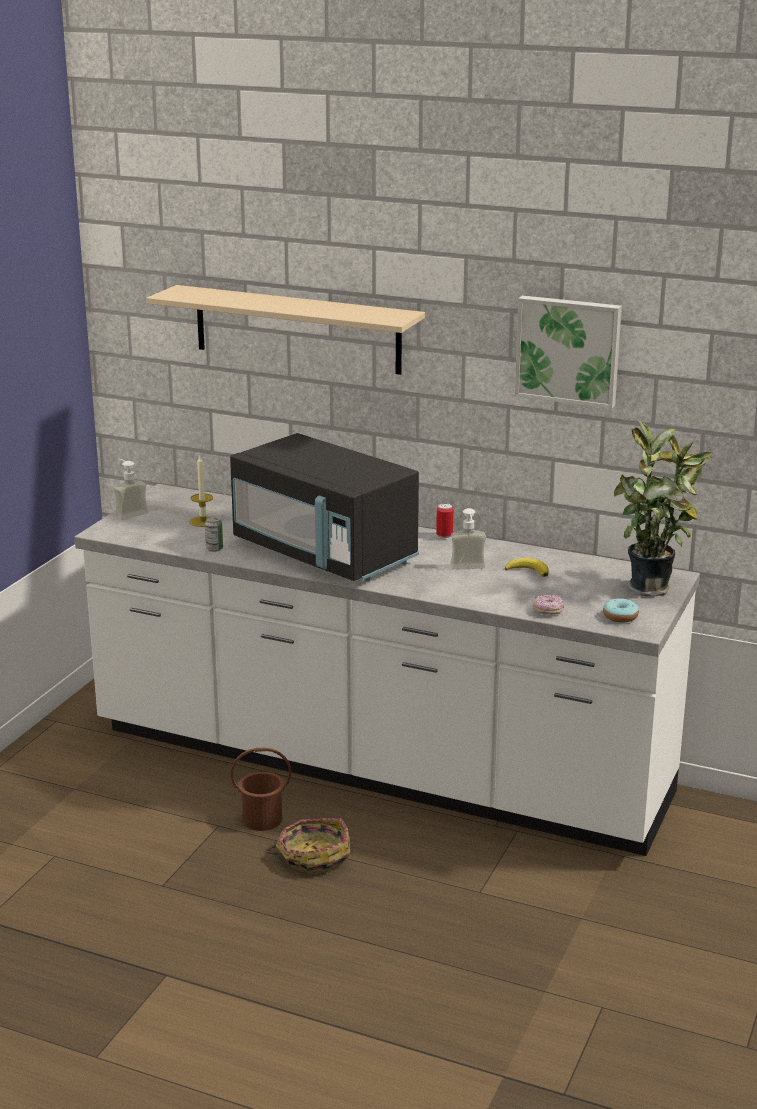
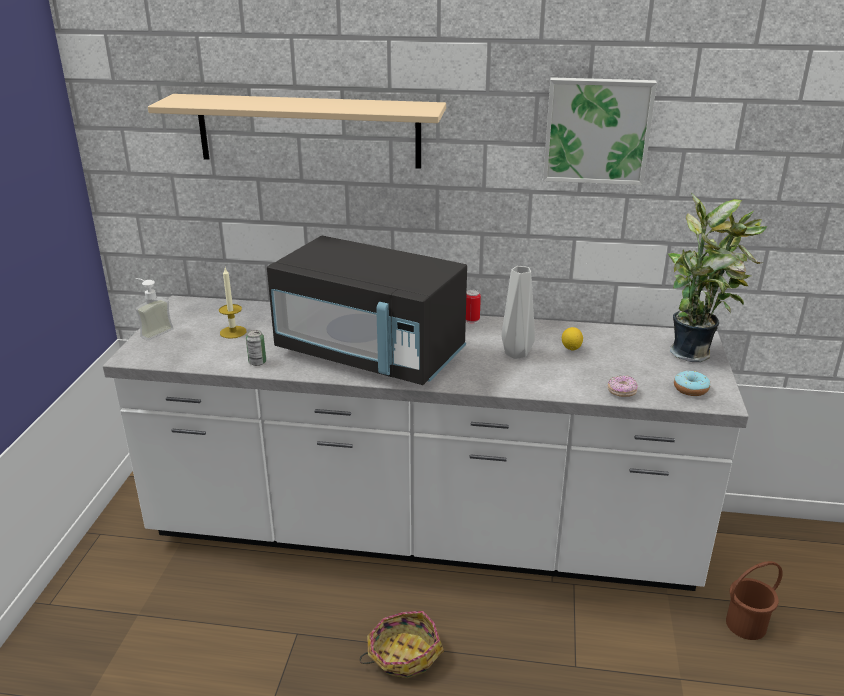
camera: 15 degrees left, 5 degrees up
brown bucket [230,747,291,831] -> brown bucket moved to [726,561,783,640]
soap dispenser [450,508,486,570] -> grey vase [502,266,535,359]
banana [505,558,549,577] -> lemon [562,327,583,350]

